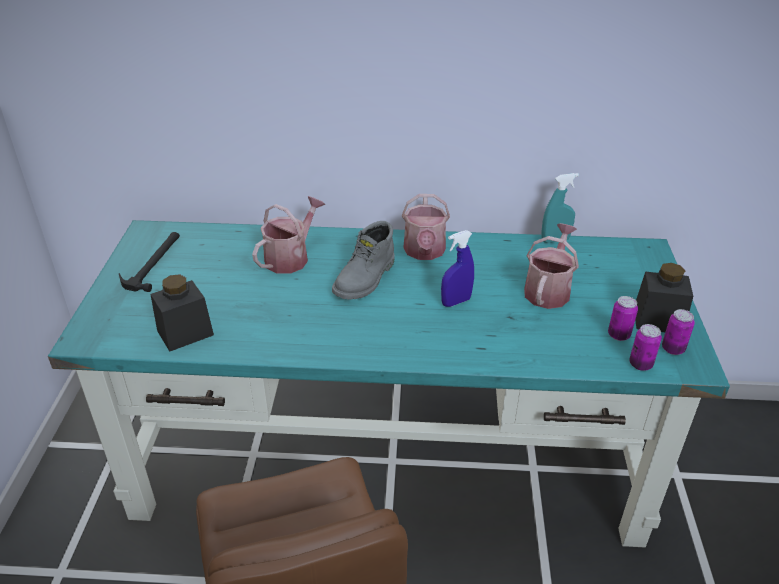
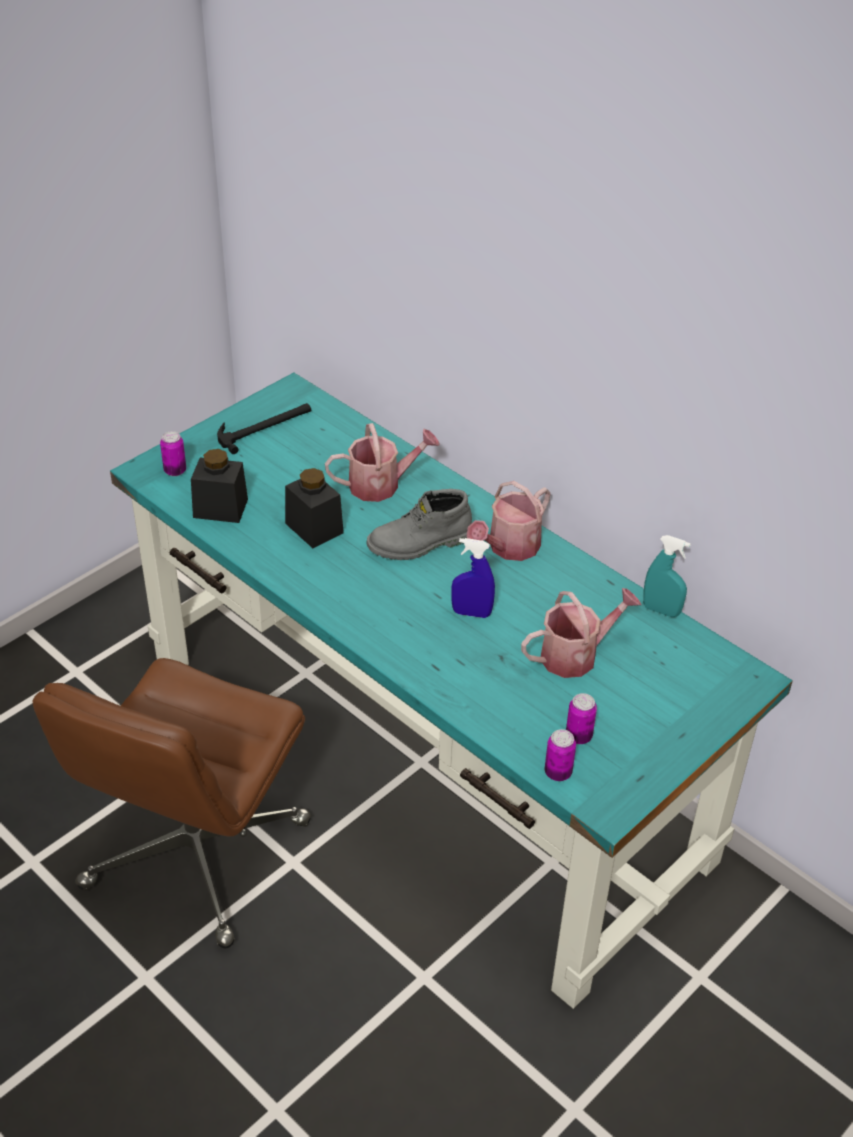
camera: 40 degrees right, 5 degrees up
black jar [635,263,693,332] -> black jar moved to [285,468,344,548]
can [662,309,695,355] -> can moved to [160,431,186,476]

